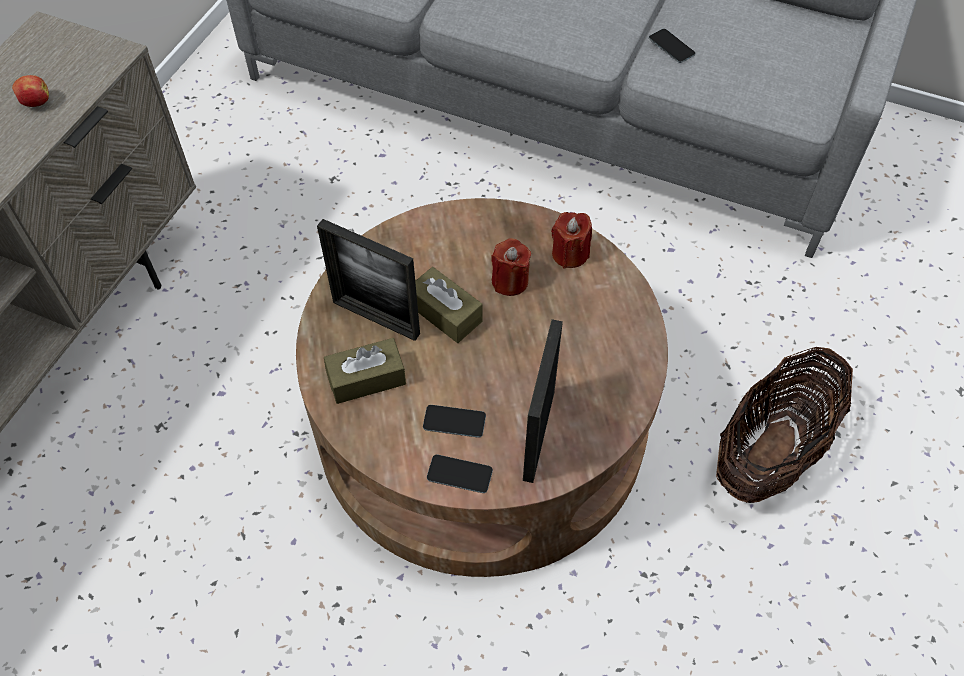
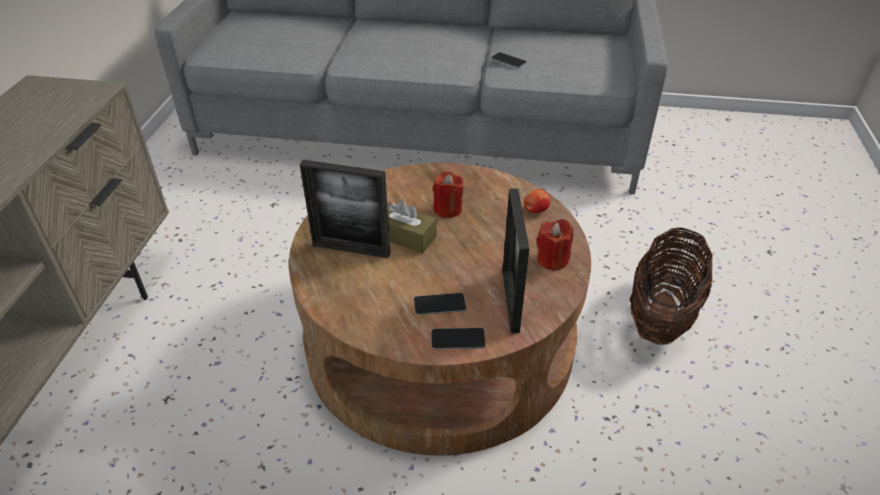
camera: 15 degrees left, 15 degrees down
apple [12,75,49,107] -> apple moved to [524,189,550,213]
brown tissue box [324,338,406,404] -> none
red candle [551,212,592,269] -> red candle moved to [537,219,573,271]

